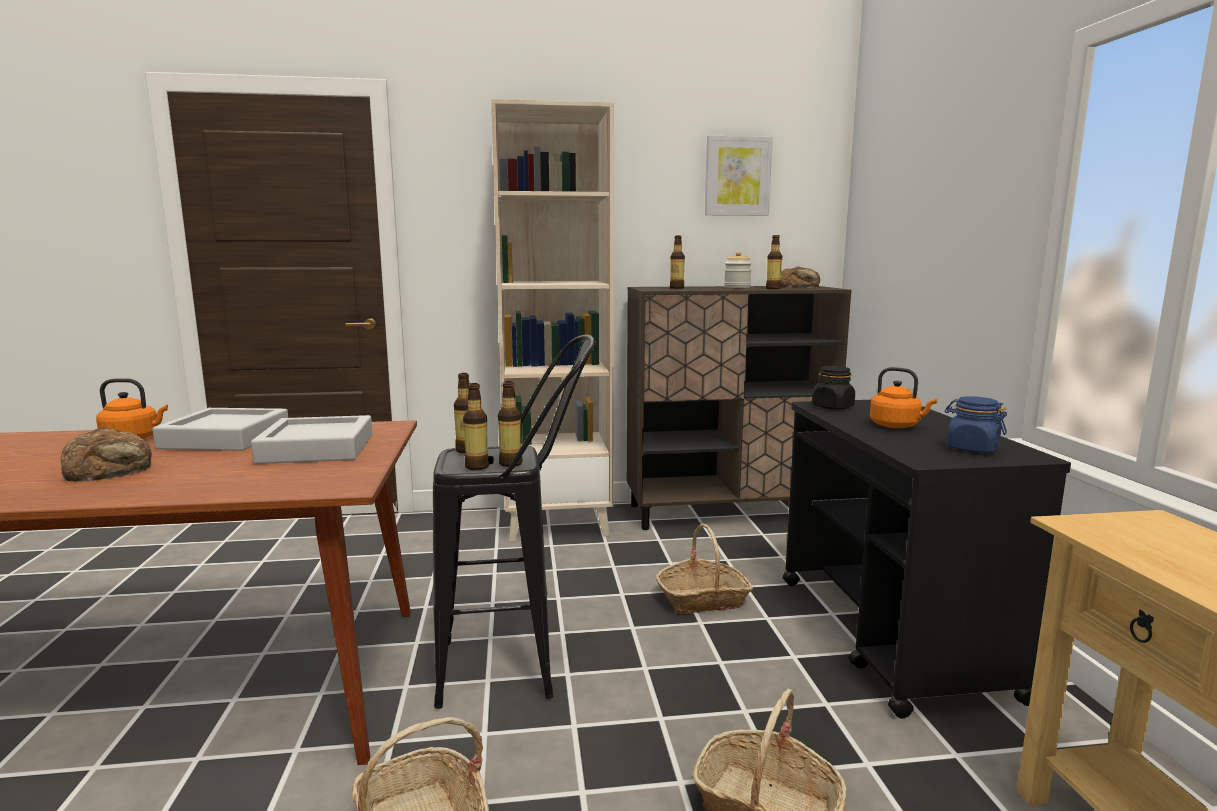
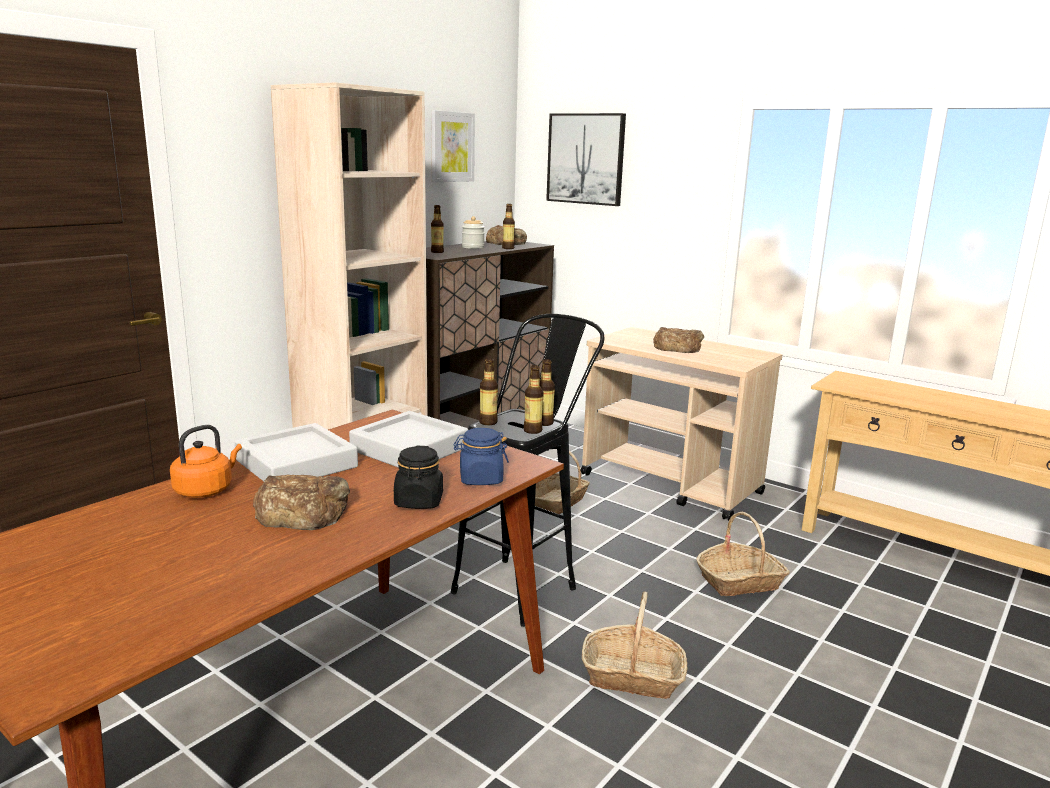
camera: 45 degrees left, 5 degrees up
black cart [783,400,1071,718] -> beige cart [581,327,783,521]
black jar [812,366,855,409] -> black jar moved to [394,446,443,509]
orange kettle [870,367,938,428] -> bread [653,327,704,353]
blue jar [945,396,1007,453] -> blue jar moved to [454,428,509,485]
none -> picture [546,113,626,206]

